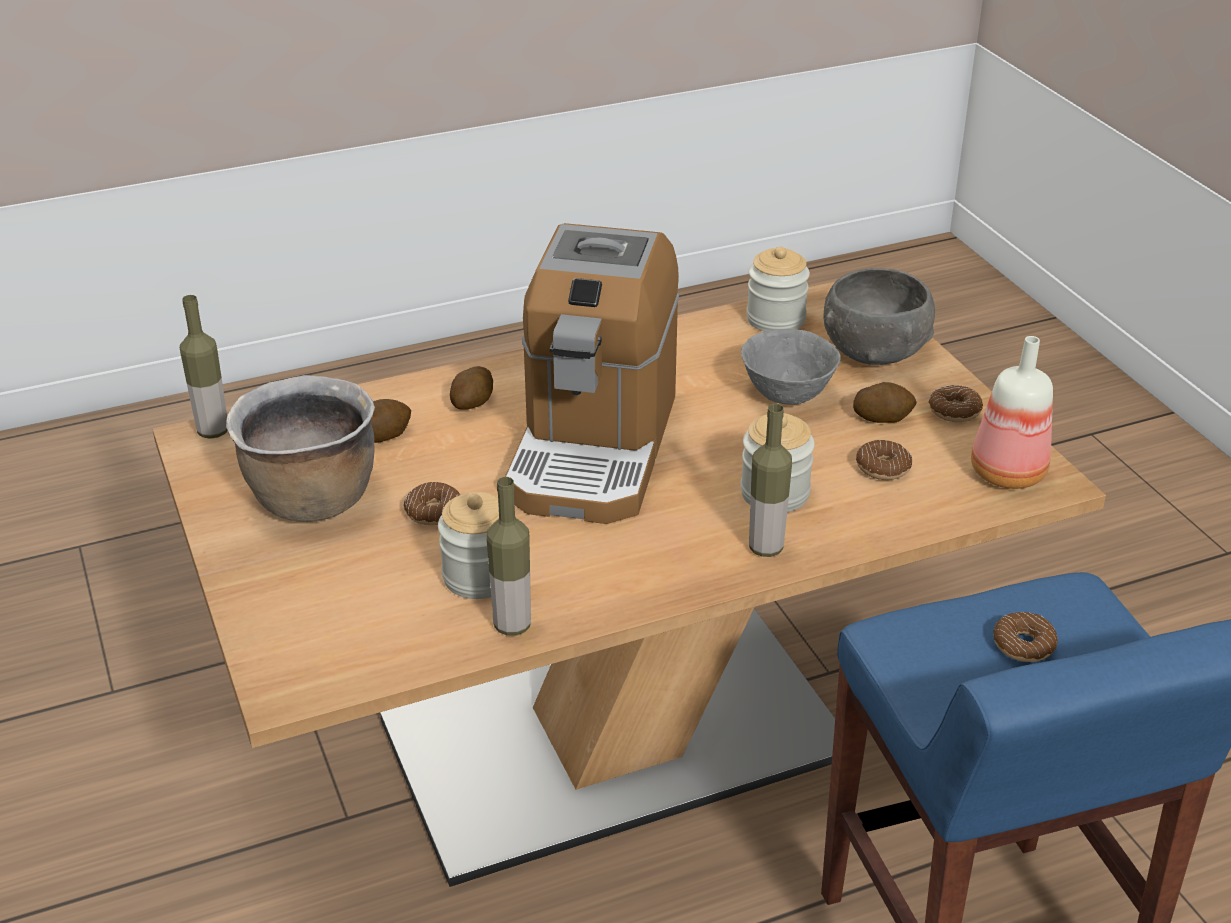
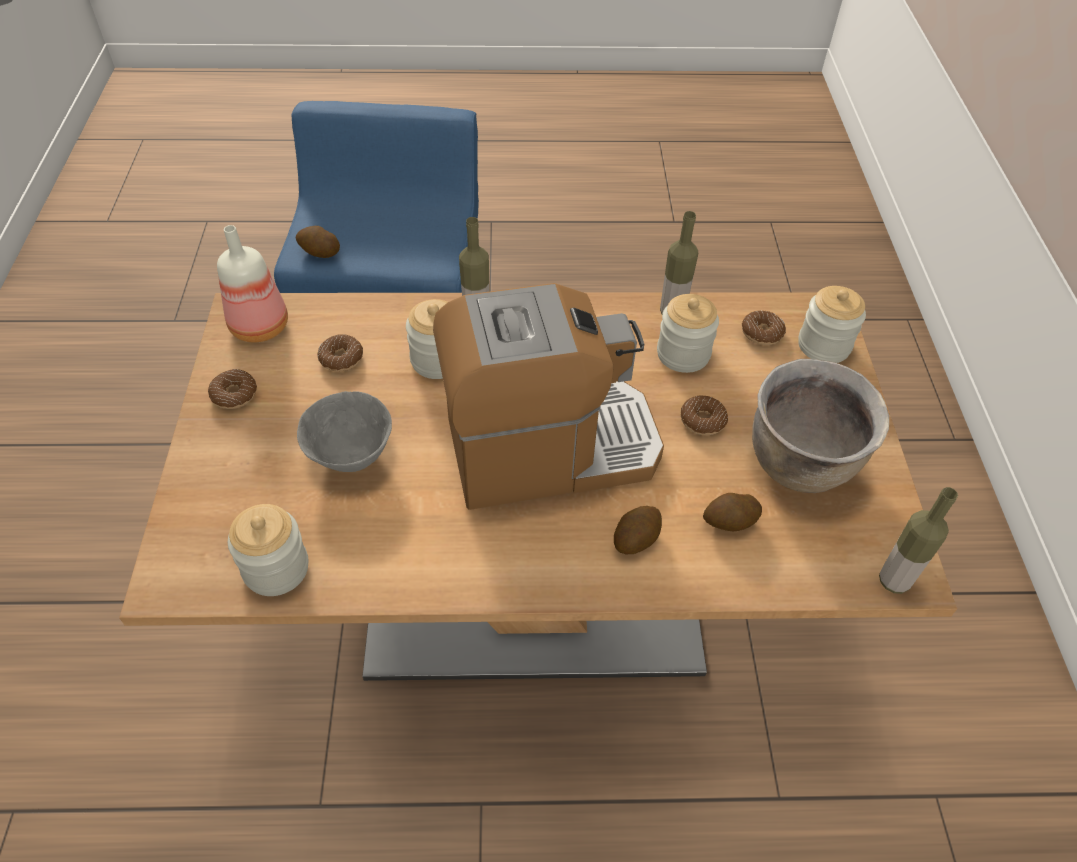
camera: 160 degrees left, 15 degrees up
coffee machine [505,223,679,524] -> coffee machine turned 45 degrees clockwise [433,283,664,510]
grey bowl [823,268,935,365] -> none
potato [853,382,917,423] -> potato moved to [296,226,340,258]
donut [993,612,1058,662] -> donut moved to [742,310,786,345]
none -> jar [798,286,866,363]

